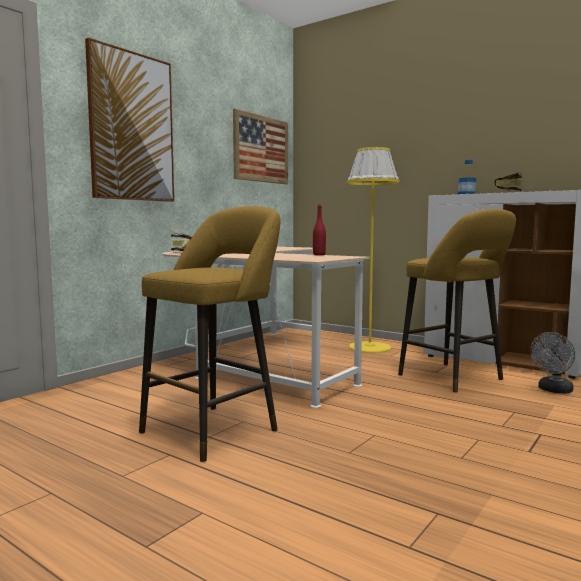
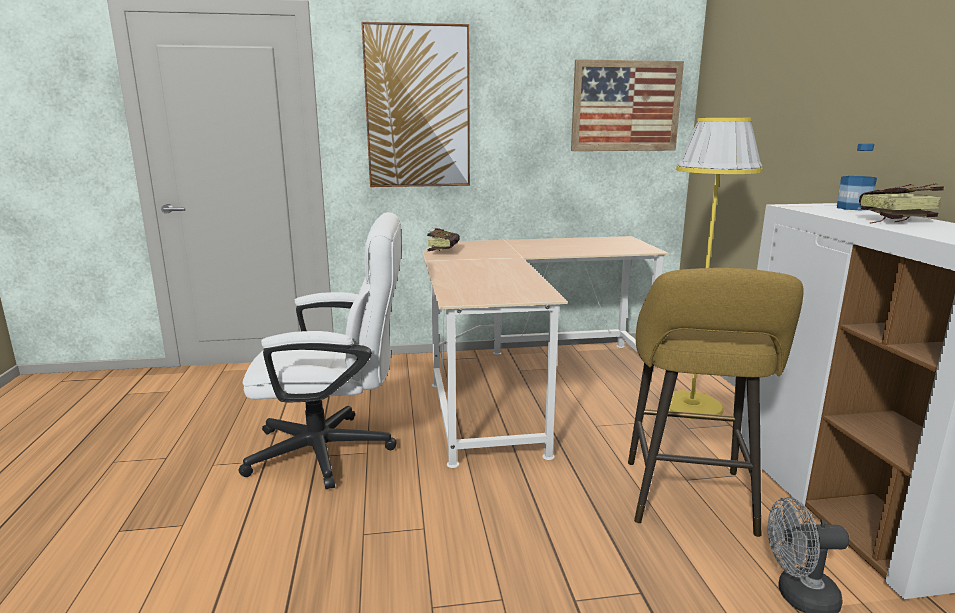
camera: 45 degrees right, 10 degrees up
yellow stool [139,206,280,462] -> white office chair [239,212,401,489]
red bottle [313,205,326,255] -> none

